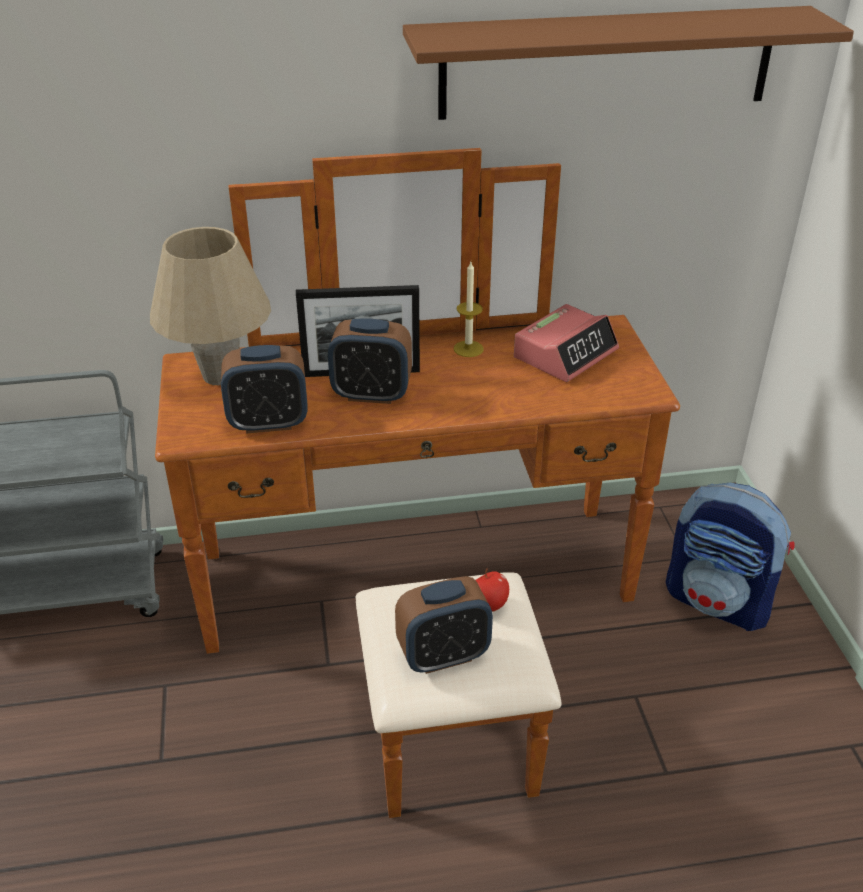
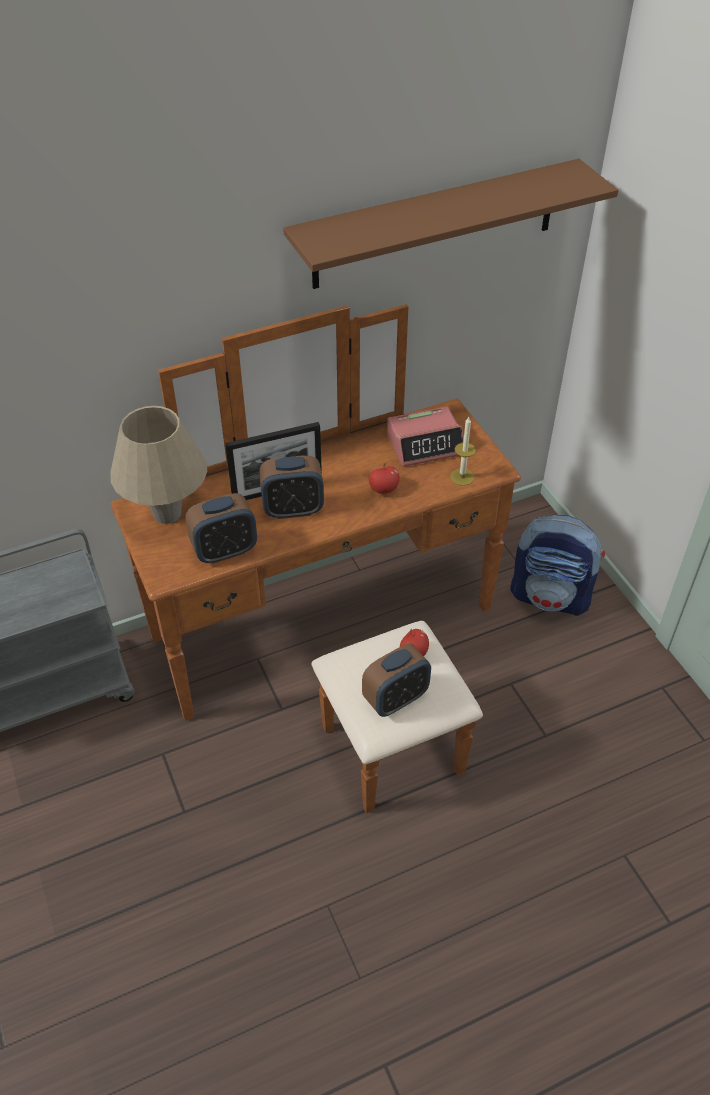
camera: 15 degrees left, 10 degrees up
candle [454,262,484,357] -> candle moved to [450,417,476,486]
alarm clock [514,304,619,382] -> alarm clock turned 45 degrees clockwise [387,406,464,467]
none -> apple [369,463,400,494]

